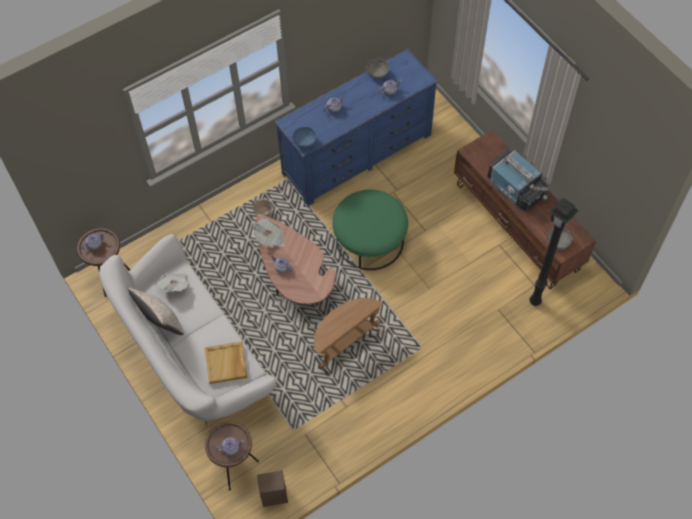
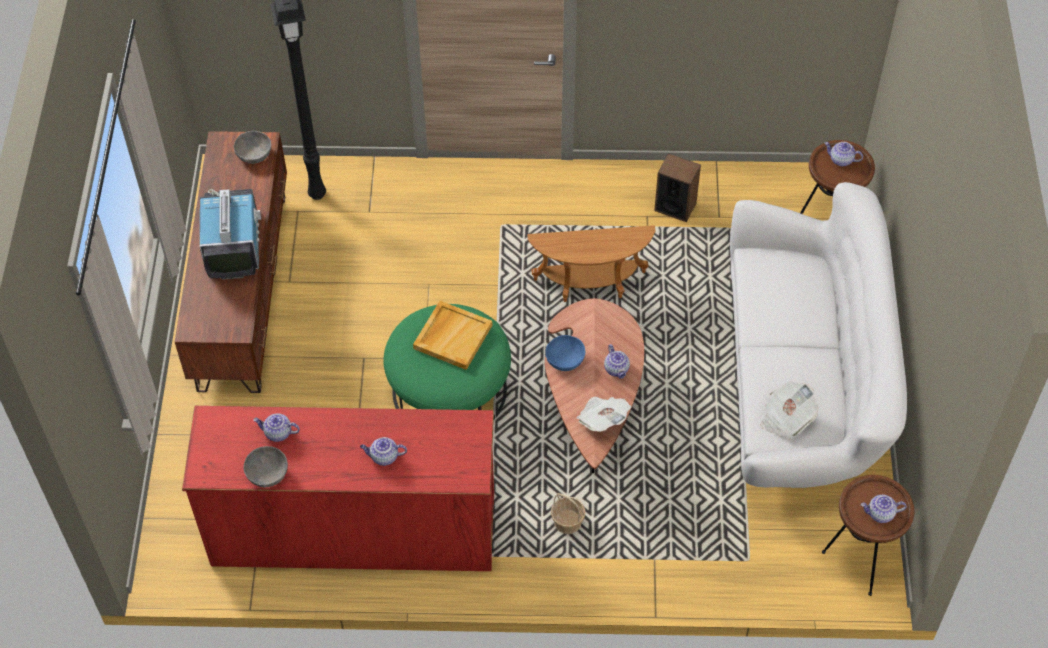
camera: 145 degrees left, 5 degrees down
beige pillow [128,288,184,335] -> none
beige tray [205,341,248,384] -> beige tray moved to [413,301,492,370]
speaker [257,470,288,507] -> speaker moved to [654,153,701,222]
blue dresser [274,49,438,206] -> red dresser [182,405,494,571]
blue bowl [293,127,317,148] -> blue bowl moved to [545,335,585,371]

